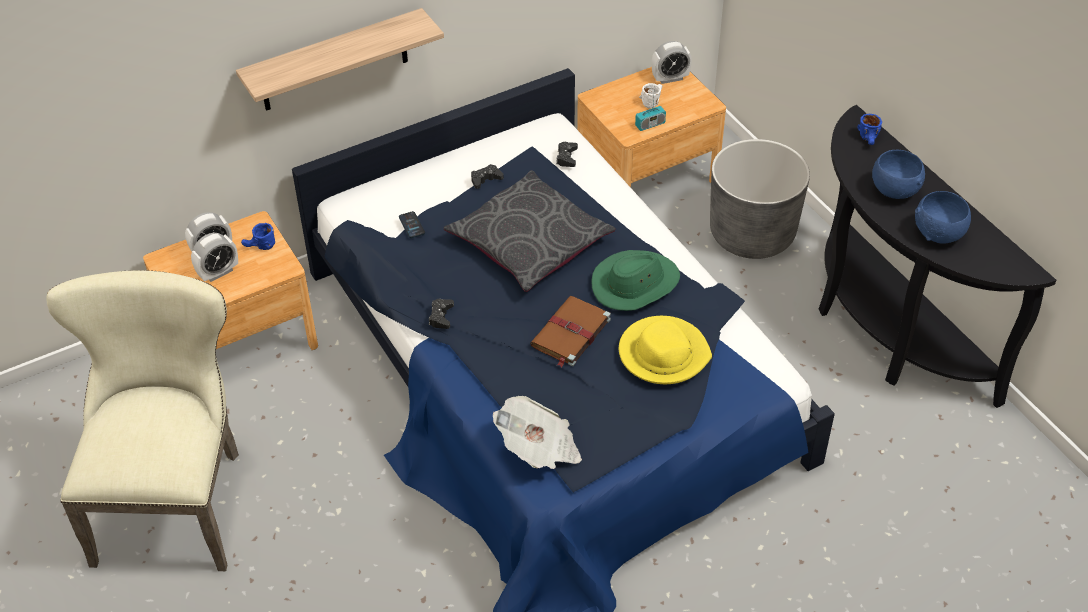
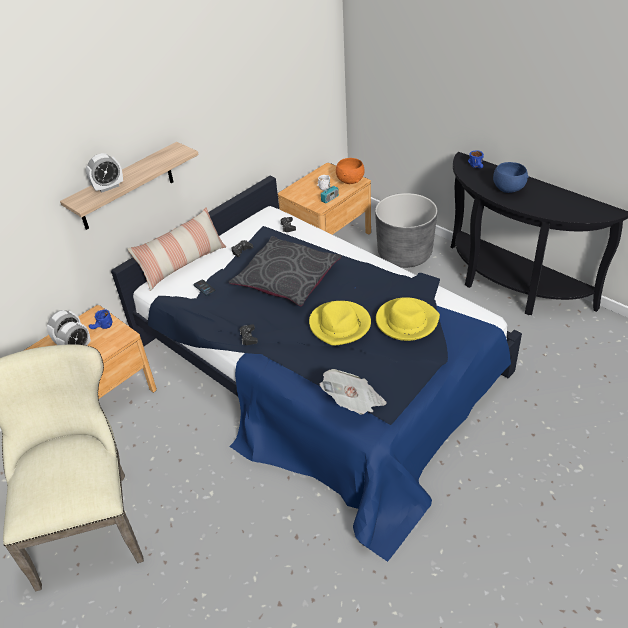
camera: 15 degrees left, 5 degrees down
brown book [530,296,611,367] -> yellow hat [309,301,371,346]
green hat [591,250,680,311] -> none
alarm clock [652,41,692,84] -> alarm clock moved to [86,153,123,192]
blue bowl [915,191,971,243] -> none
none -> pillow [127,208,226,291]
none -> orange bowl [336,158,364,184]

